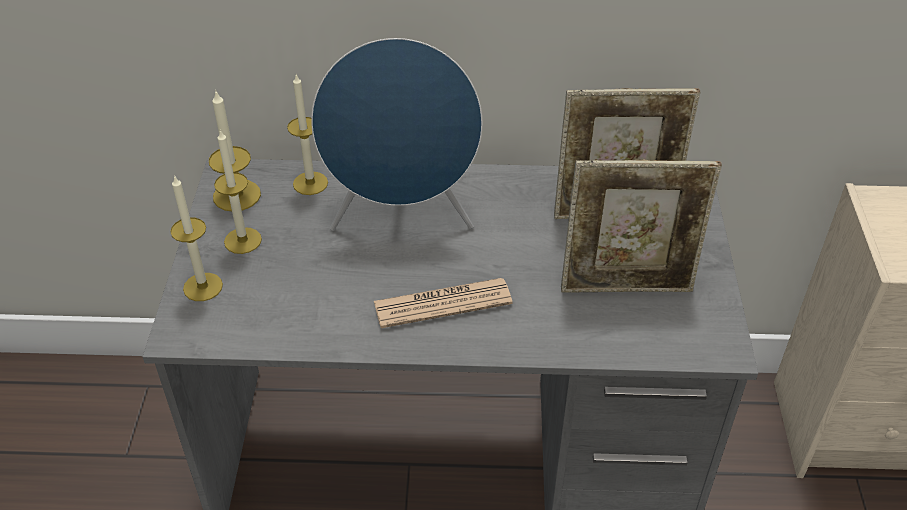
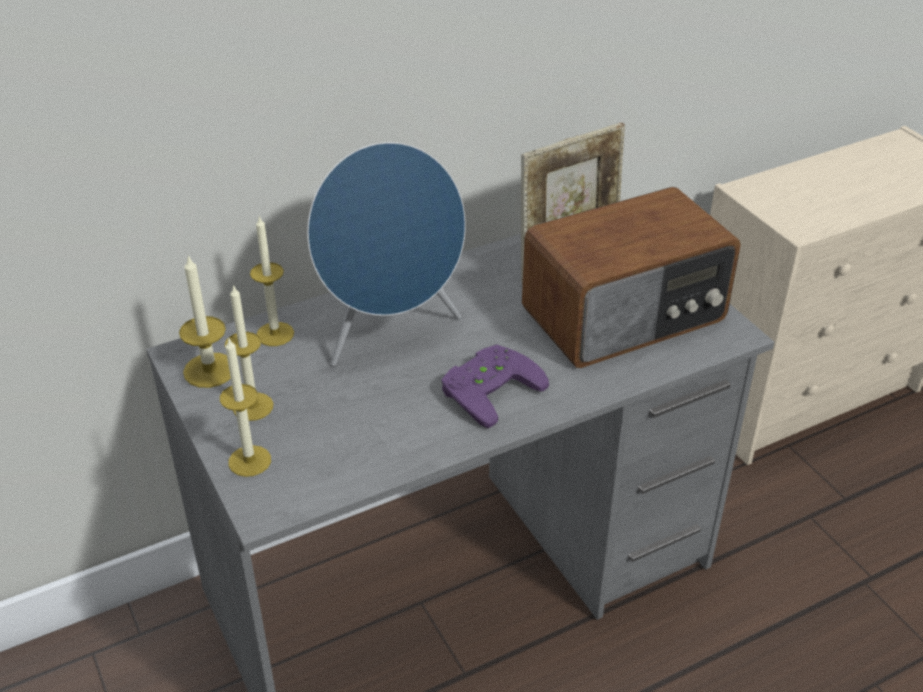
camera: 30 degrees left, 5 degrees down
newspaper [374,278,512,328] -> purple game controller [442,345,549,428]
picture frame [561,159,722,293] -> radio [522,187,741,368]

